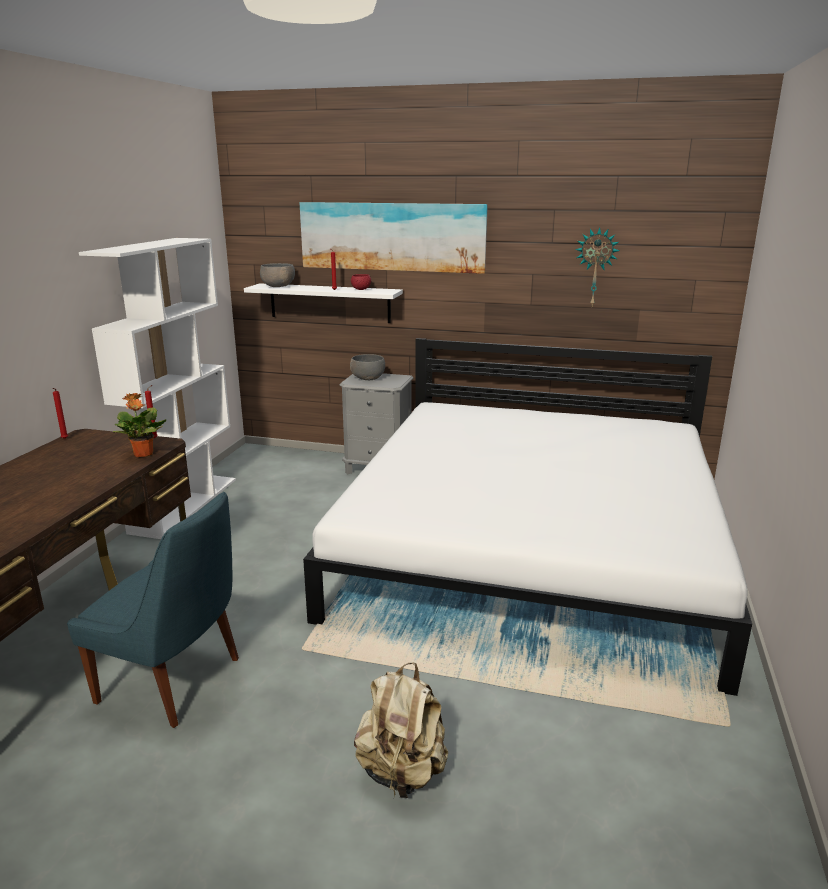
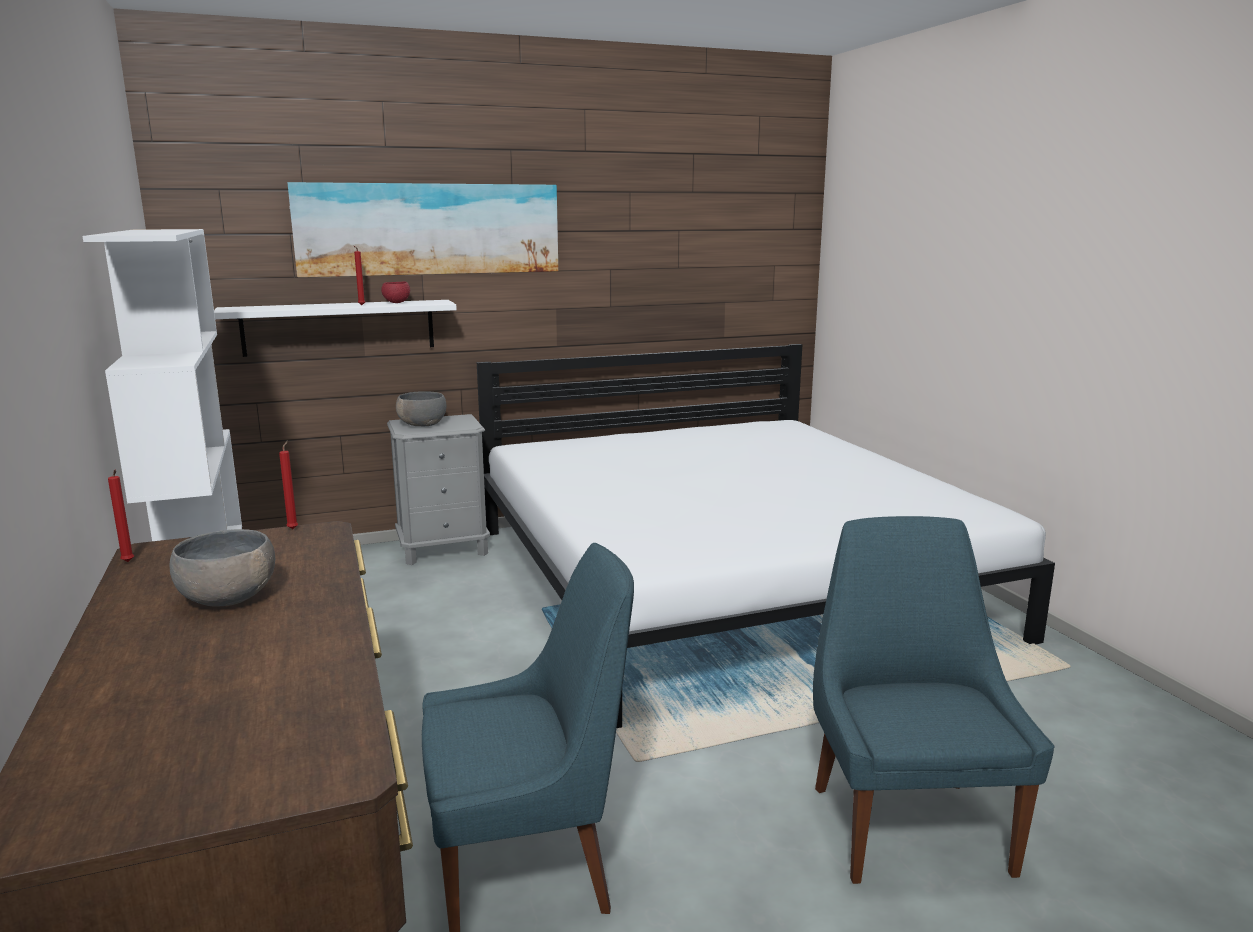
camera: 35 degrees left, 5 degrees down
potted plant [113,393,167,457] -> none
grey bowl [260,263,295,287] -> grey bowl moved to [170,529,275,607]
beige backpack [354,663,448,799] -> blue chair [813,516,1054,884]
wall clock [575,227,620,306] -> none

